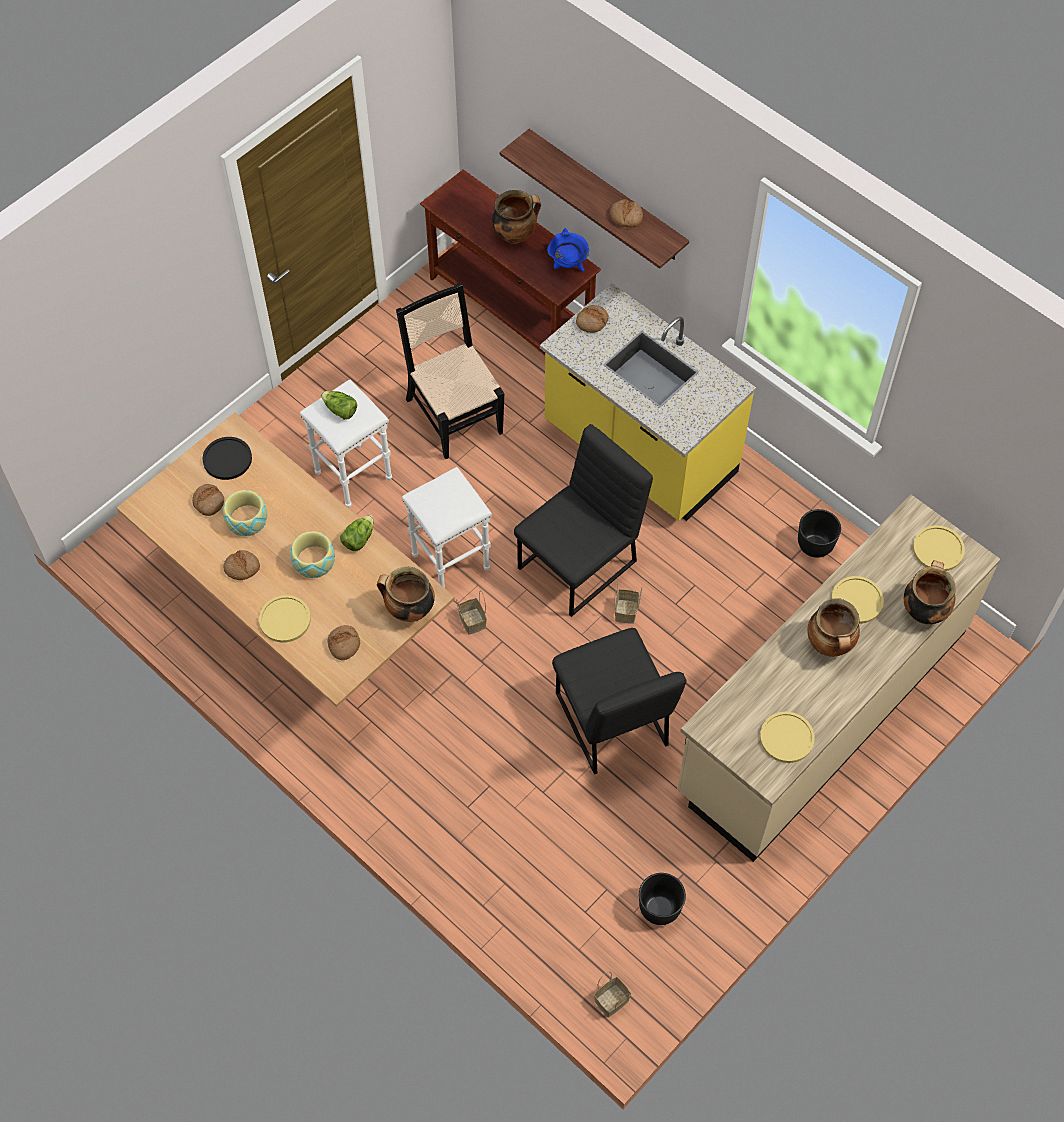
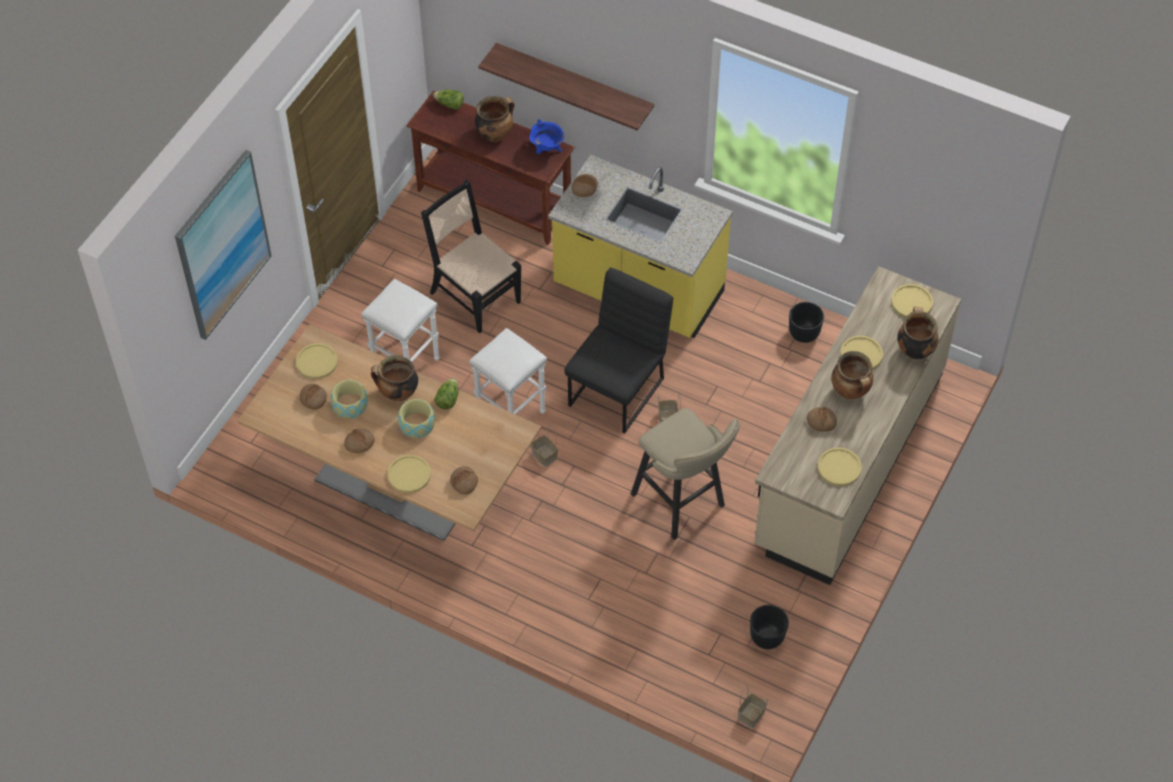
camera: 15 degrees left, 5 degrees down
black plate [203,437,252,480] -> yellow plate [296,343,338,379]
lettuce [321,391,357,420] -> lettuce moved to [433,90,464,110]
cooking pot [377,567,435,622] -> cooking pot moved to [371,355,418,401]
black chair [552,628,687,775] -> beige stool [631,408,740,540]
bread [610,199,643,227] -> bread moved to [807,407,837,432]
none -> picture [175,150,272,340]

